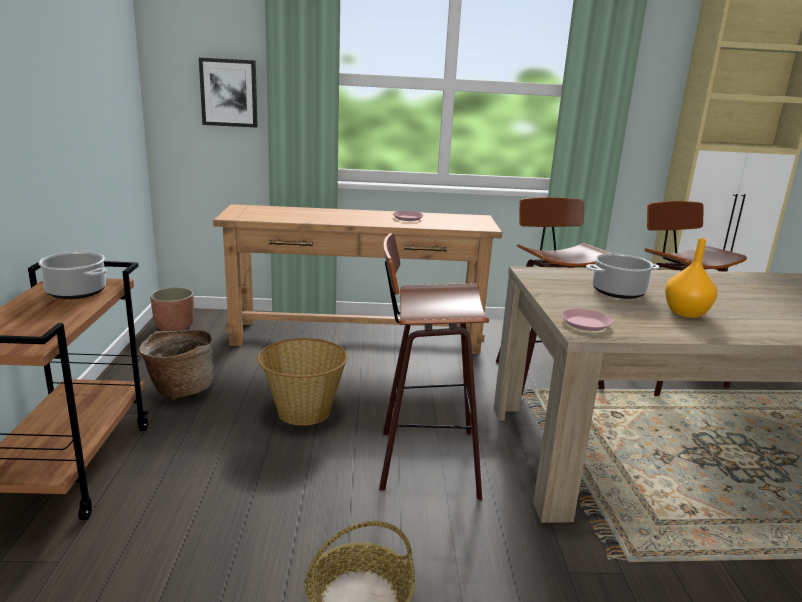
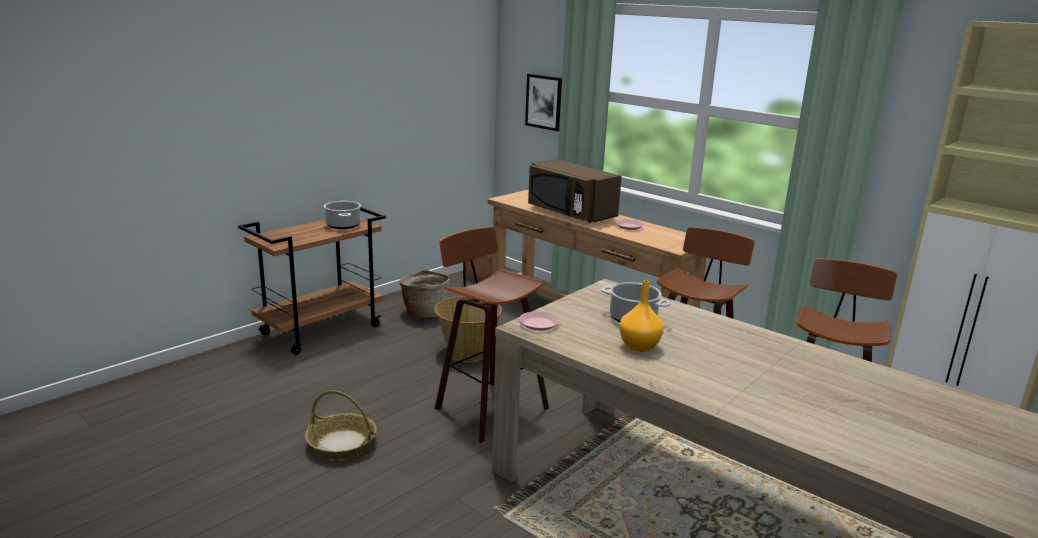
camera: 45 degrees right, 0 degrees up
none -> brown microwave [528,159,622,223]

